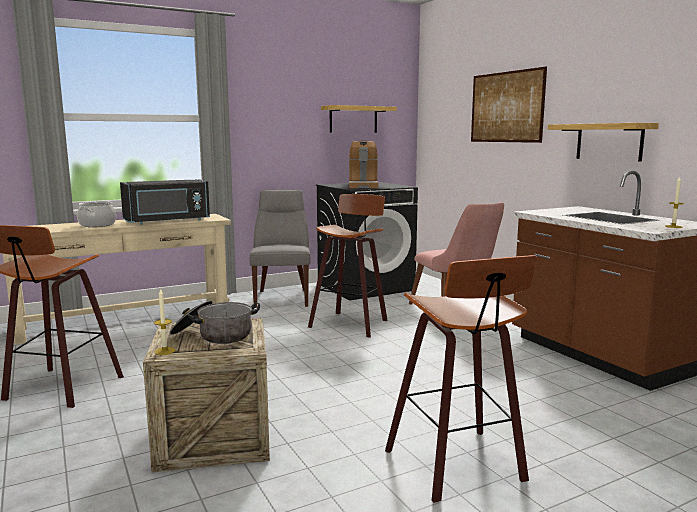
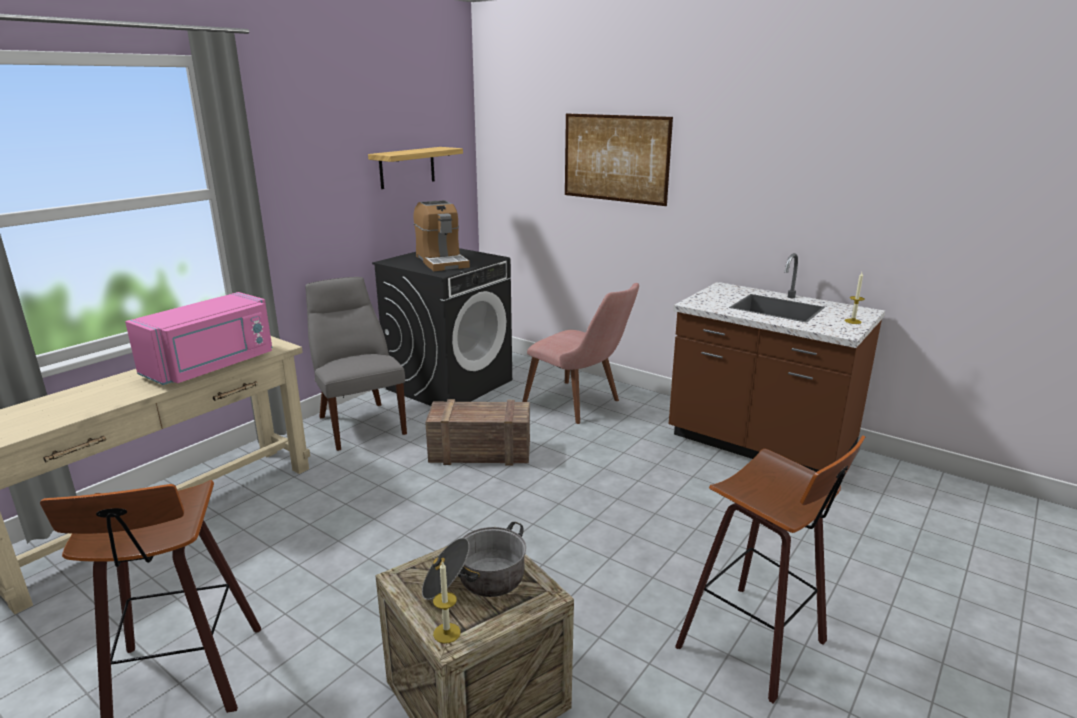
camera: 25 degrees left, 10 degrees up
cooking pot [77,201,116,227] -> none
black microwave [120,179,210,225] -> pink microwave [125,292,272,385]
stool [308,194,388,338] -> crate [425,399,530,466]
shelf [547,123,659,161] -> none

